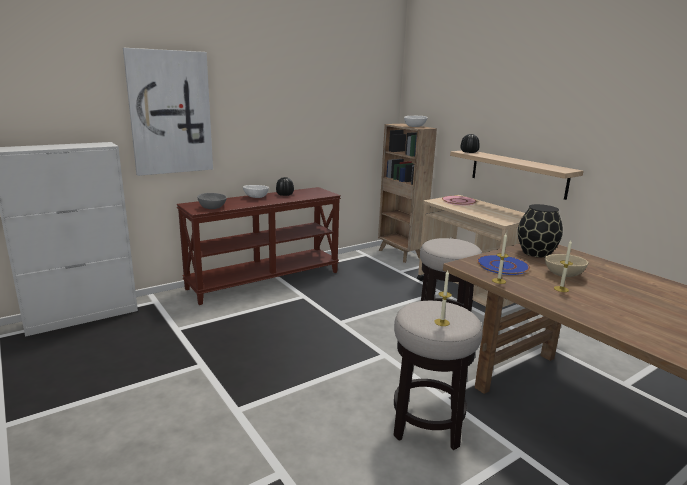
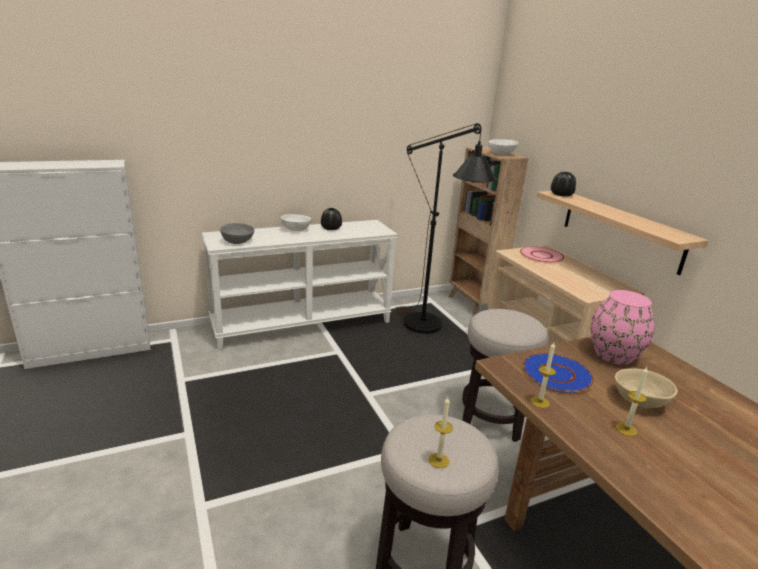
camera: 10 degrees right, 5 degrees up
picture [123,48,213,176] -> none
brown console table [176,187,341,305] -> white console table [202,220,398,350]
black vase [518,204,563,258] -> pink vase [591,290,654,365]
none -> black floor lamp [394,123,497,334]

